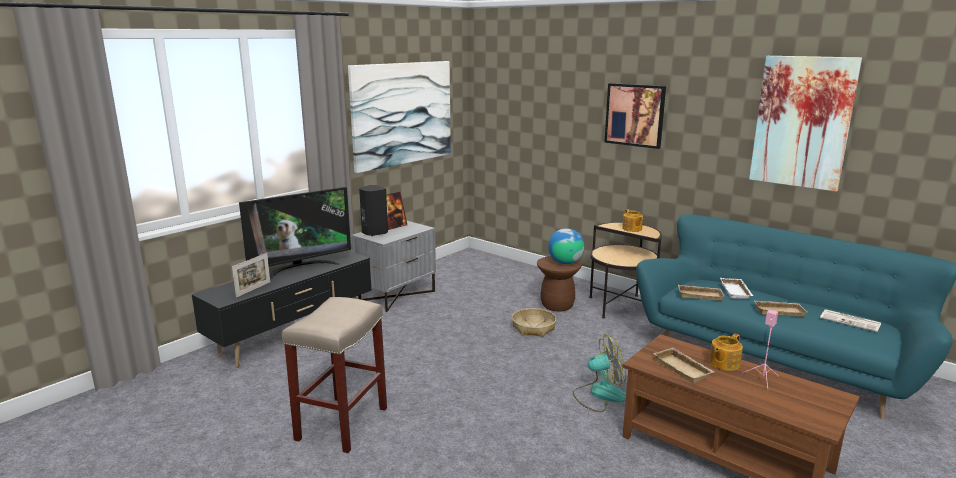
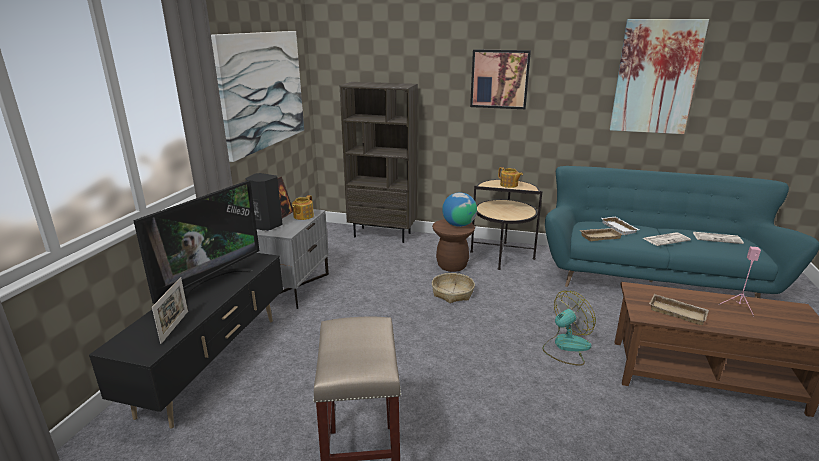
camera: 25 degrees left, 5 degrees up
teapot [710,334,743,371] -> teapot moved to [292,195,314,220]
beige tray [754,301,807,317] -> newspaper [643,232,691,246]
none -> brown bookcase [339,82,418,243]

